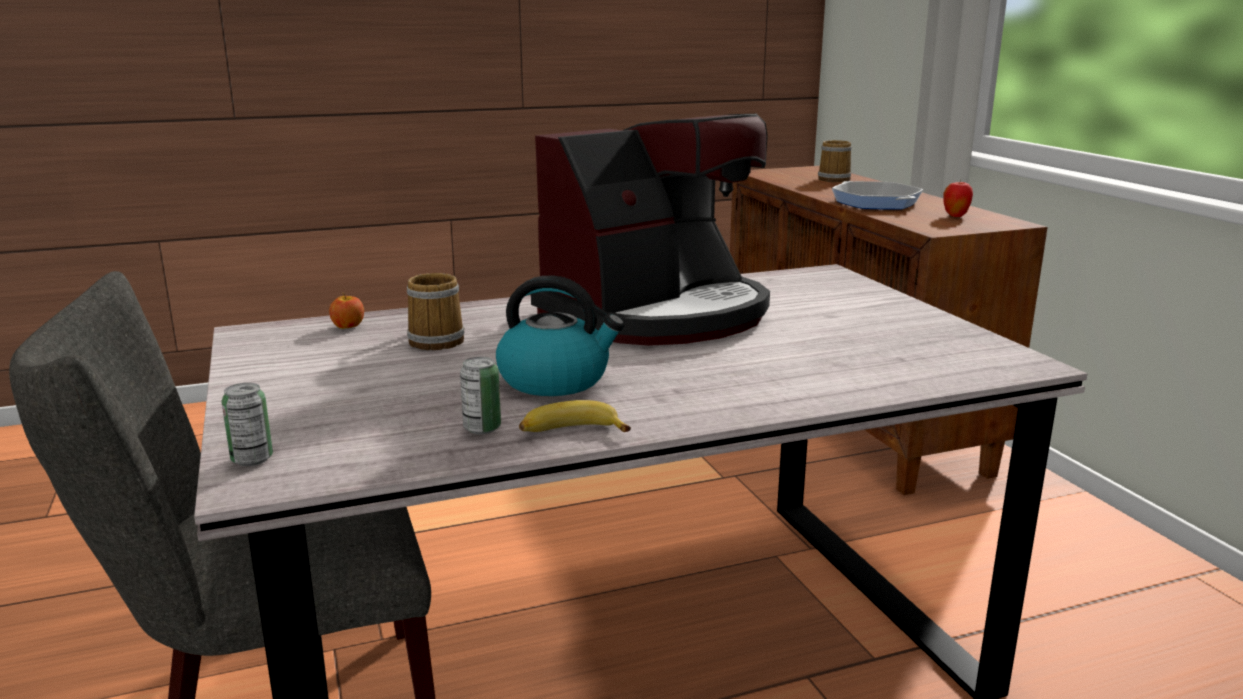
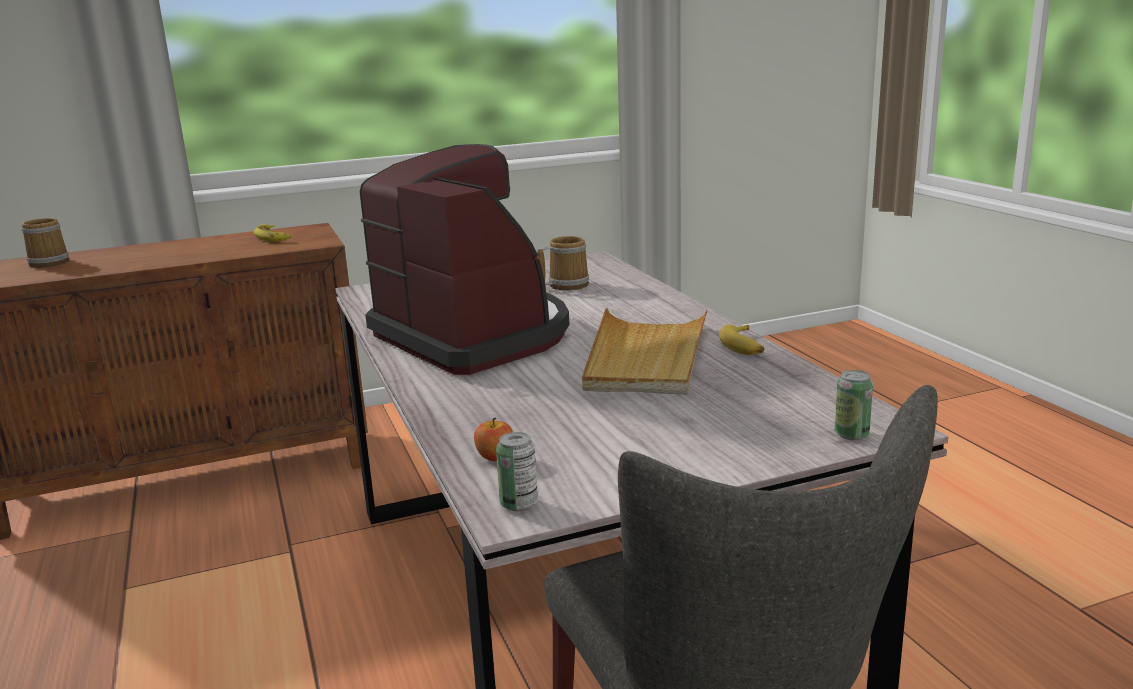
camera: 90 degrees left, 0 degrees up
mug [407,273,465,350] -> mug moved to [537,236,589,291]
can [460,357,501,434] -> can moved to [496,432,538,511]
kettle [496,276,625,396] -> beige tray [582,308,707,395]
frying pan [832,181,923,210] -> none
apple [943,180,973,217] -> banana [254,224,291,242]

